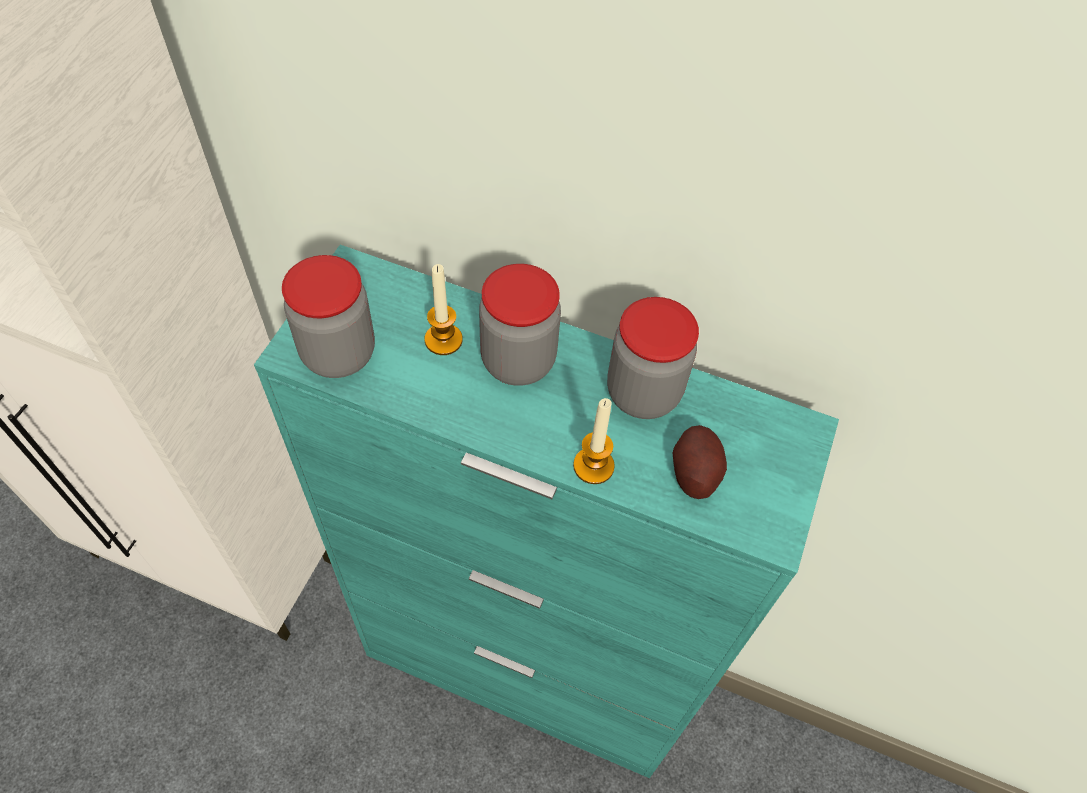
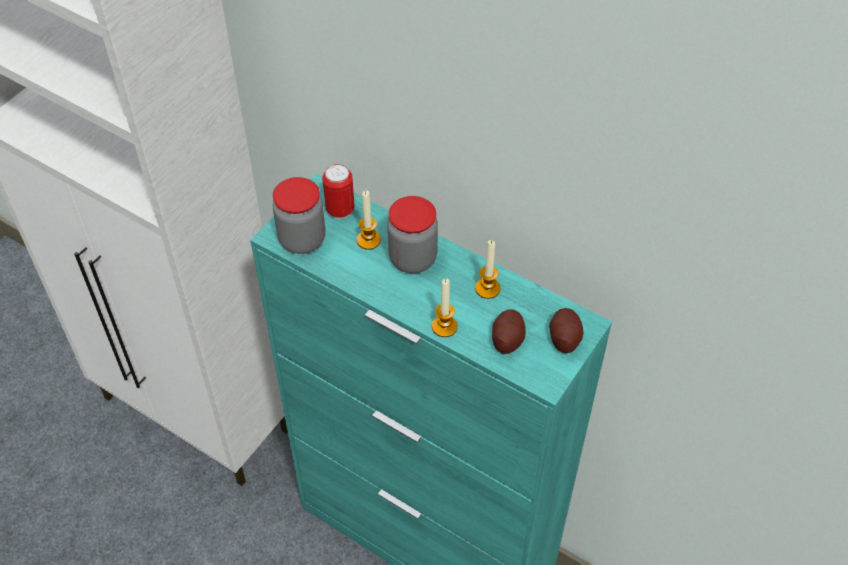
camera: 15 degrees right, 5 degrees down
jar [607,297,699,419] -> candle [475,240,500,299]
none -> can [322,164,355,219]
none -> potato [549,308,583,353]

